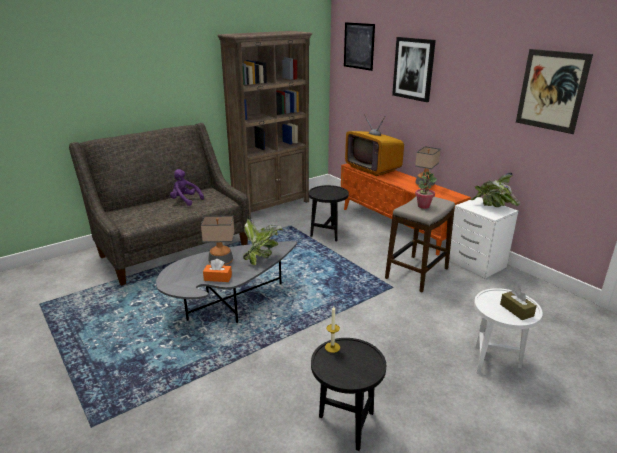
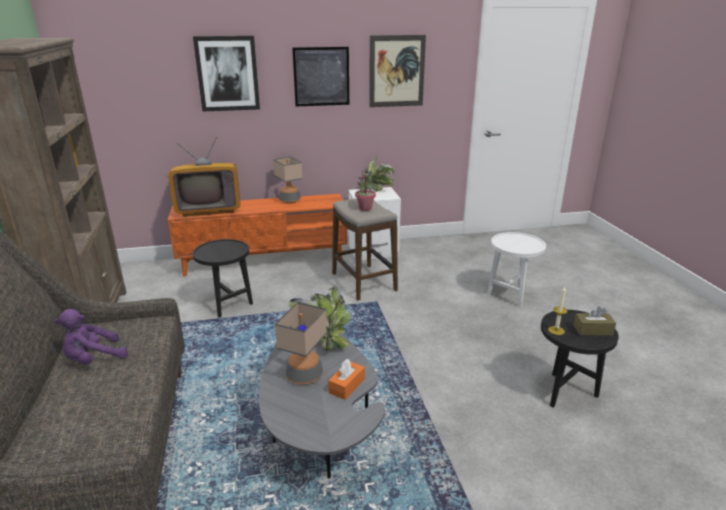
camera: 65 degrees left, 0 degrees up
picture [344,22,375,71] -> picture moved to [292,47,349,106]
brown tissue box [500,289,537,320] -> brown tissue box moved to [574,306,616,335]

